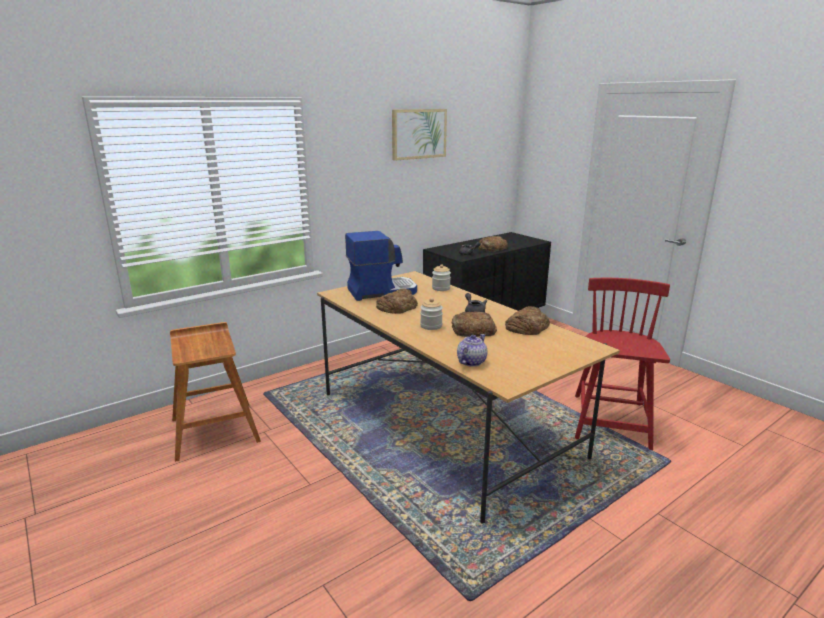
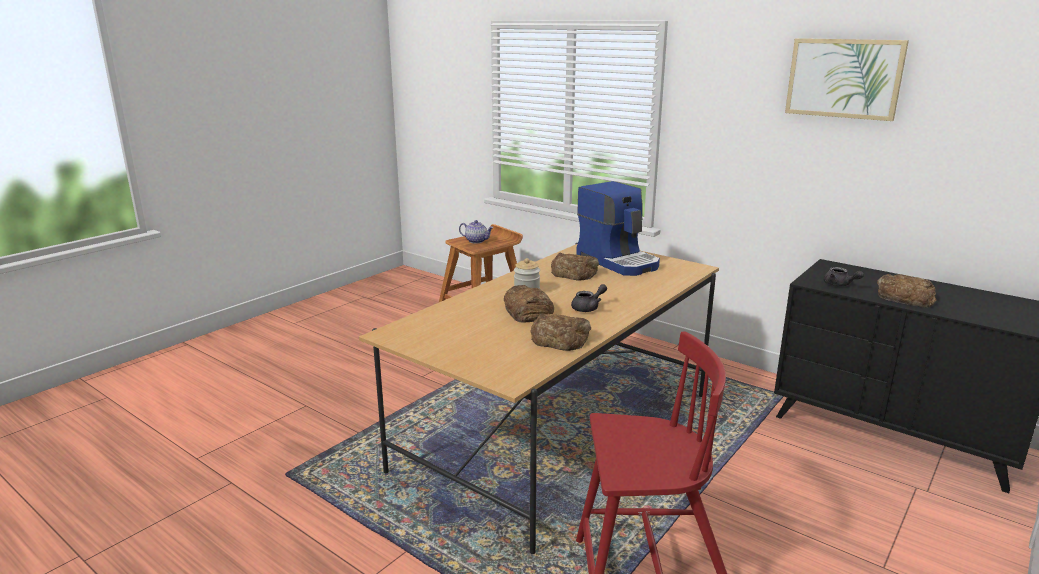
camera: 75 degrees right, 0 degrees up
jar [432,264,451,291] -> none
teapot [457,334,487,367] -> teapot moved to [459,220,494,244]

